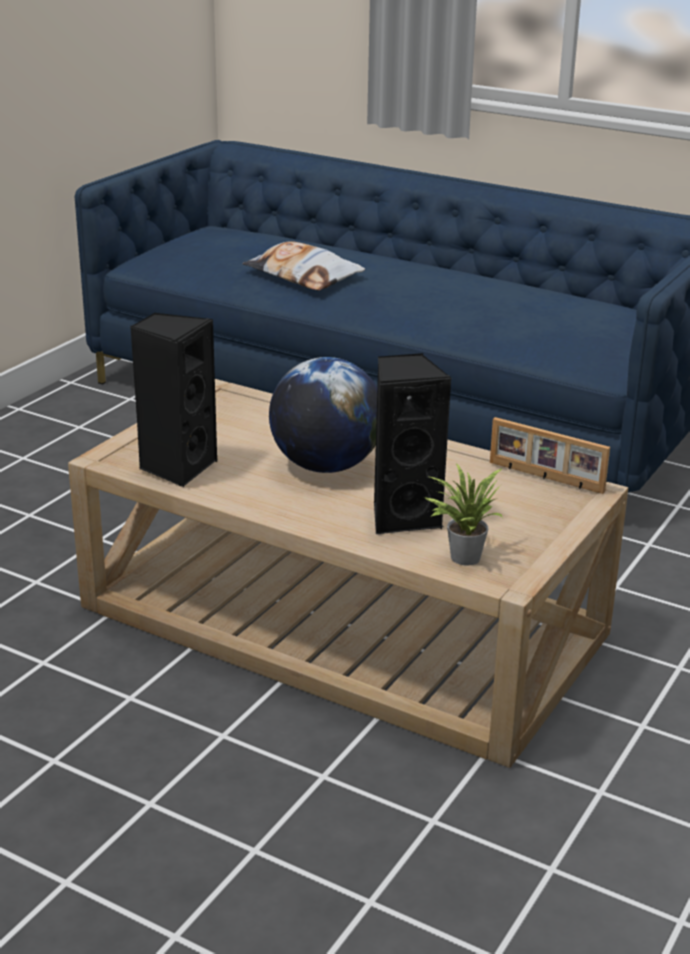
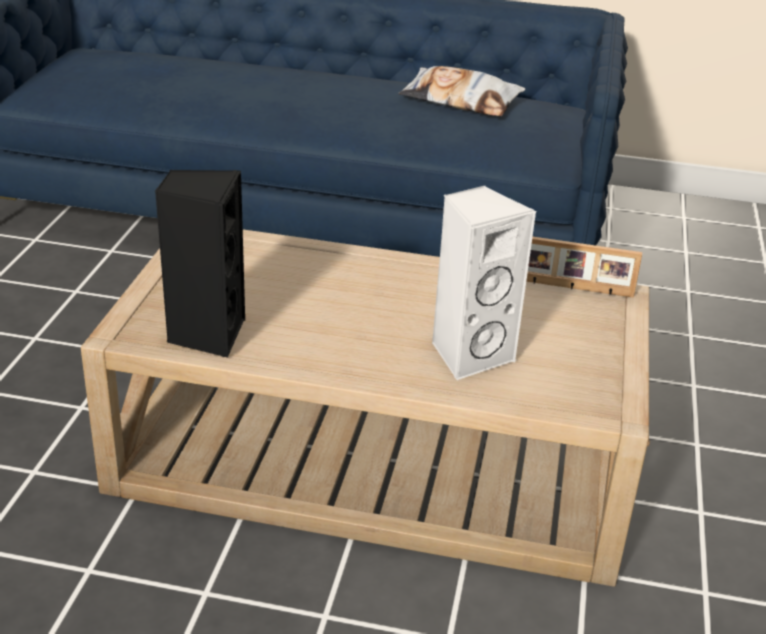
camera: 20 degrees left, 5 degrees up
pillow [242,241,365,291] -> pillow moved to [398,66,525,116]
globe [269,357,377,473] -> none
black speaker [374,353,452,534] -> white speaker [432,185,536,380]
potted plant [422,463,503,566] -> none

